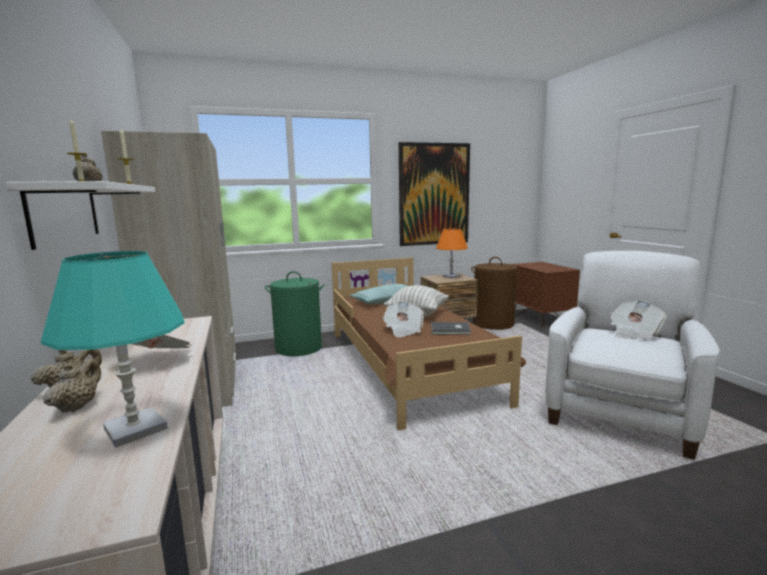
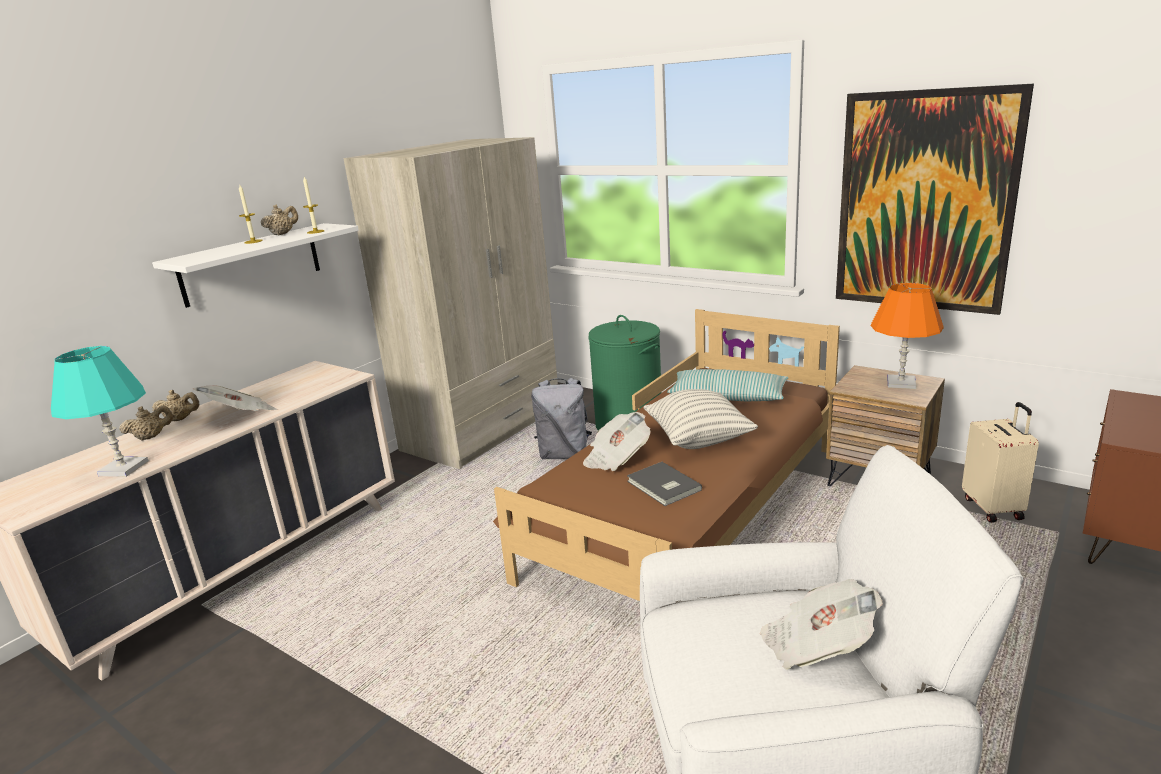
camera: 55 degrees right, 10 degrees up
brown laundry basket [471,257,522,330] -> beige suitcase [962,402,1039,523]
none -> grey backpack [531,378,592,459]

